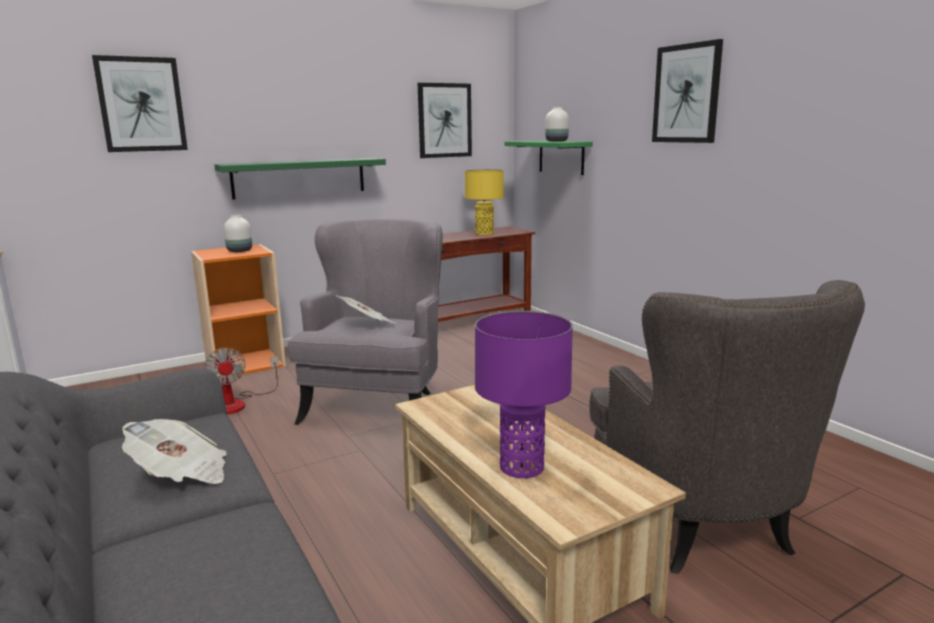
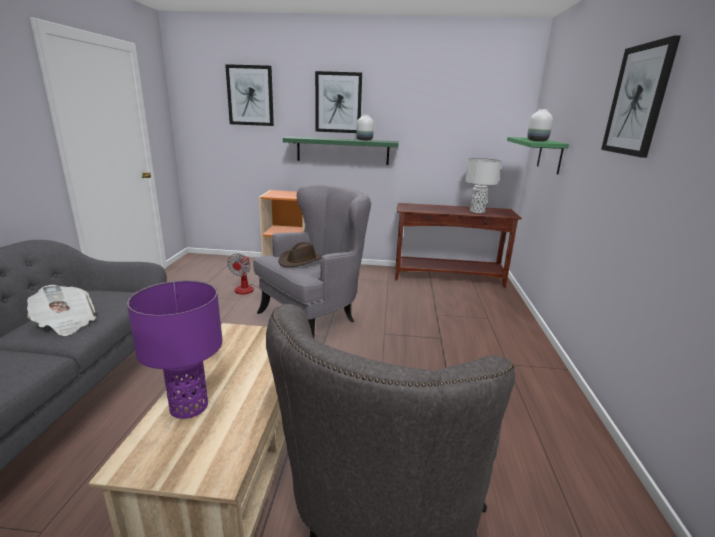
camera: 35 degrees right, 5 degrees up
white vase [224,215,252,252] -> white vase moved to [356,115,374,141]
newspaper [334,295,395,323] -> brown hat [278,242,323,267]
picture [418,83,472,158] -> picture moved to [315,71,362,133]
yellow table lamp [465,169,504,235] -> white table lamp [465,158,501,213]

